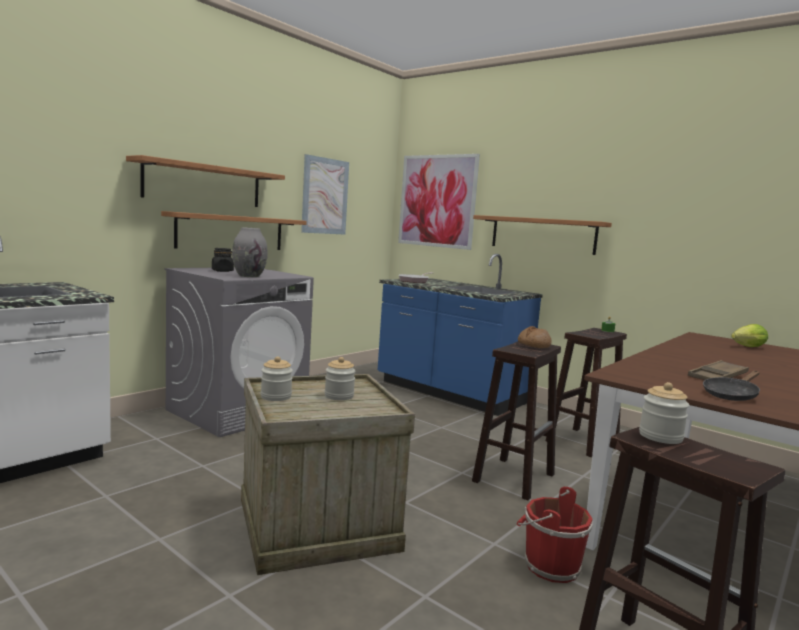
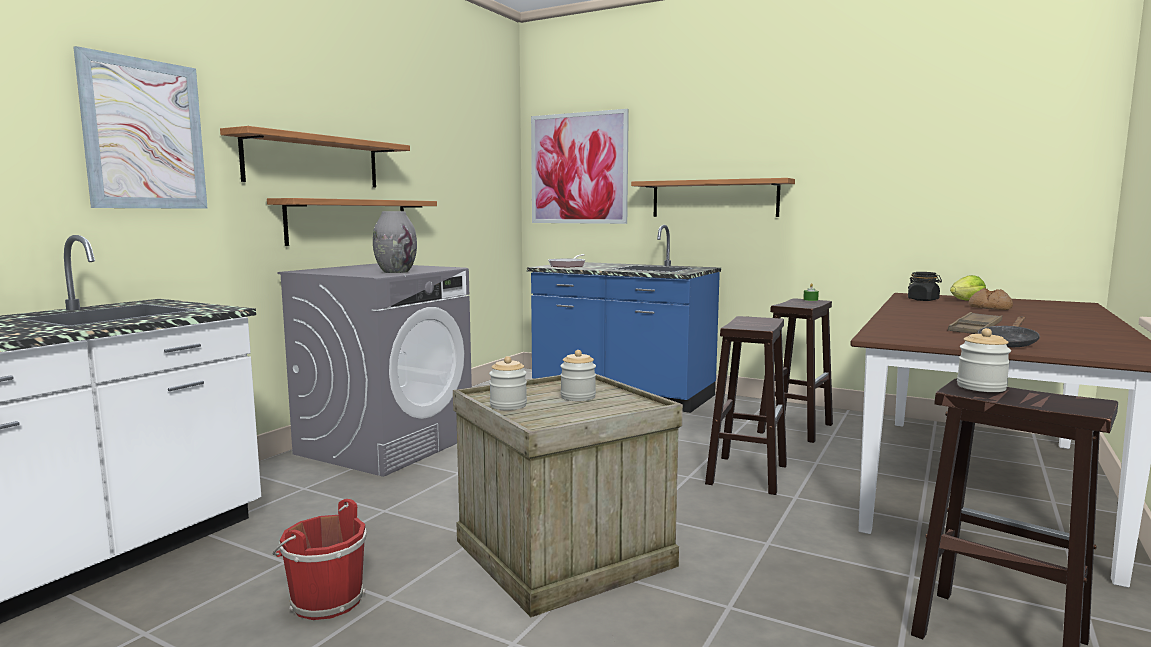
camera: 10 degrees left, 0 degrees up
black jar [212,248,234,272] -> black jar moved to [908,272,942,301]
picture [301,154,349,235] -> picture moved to [73,46,208,209]
red bucket [517,487,593,583] -> red bucket moved to [272,499,366,620]
bread [518,326,552,348] -> bread moved to [968,288,1013,310]

